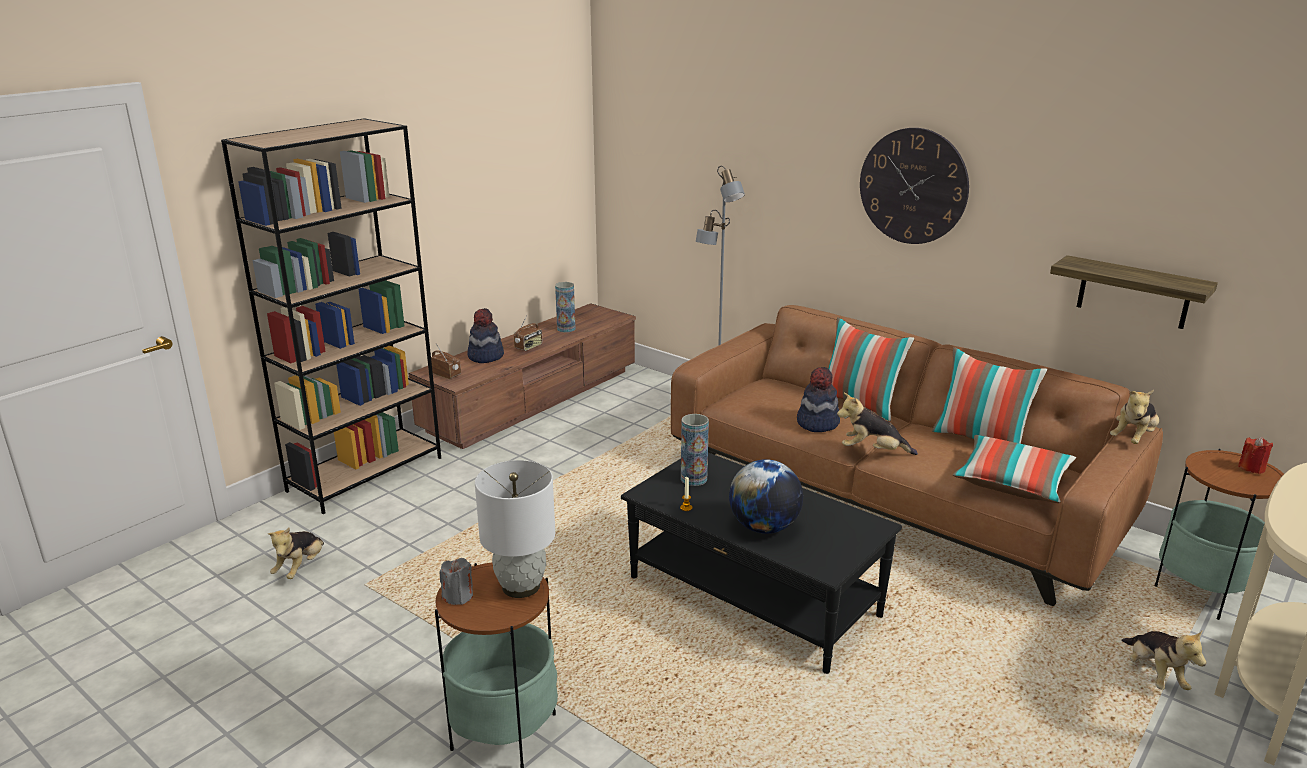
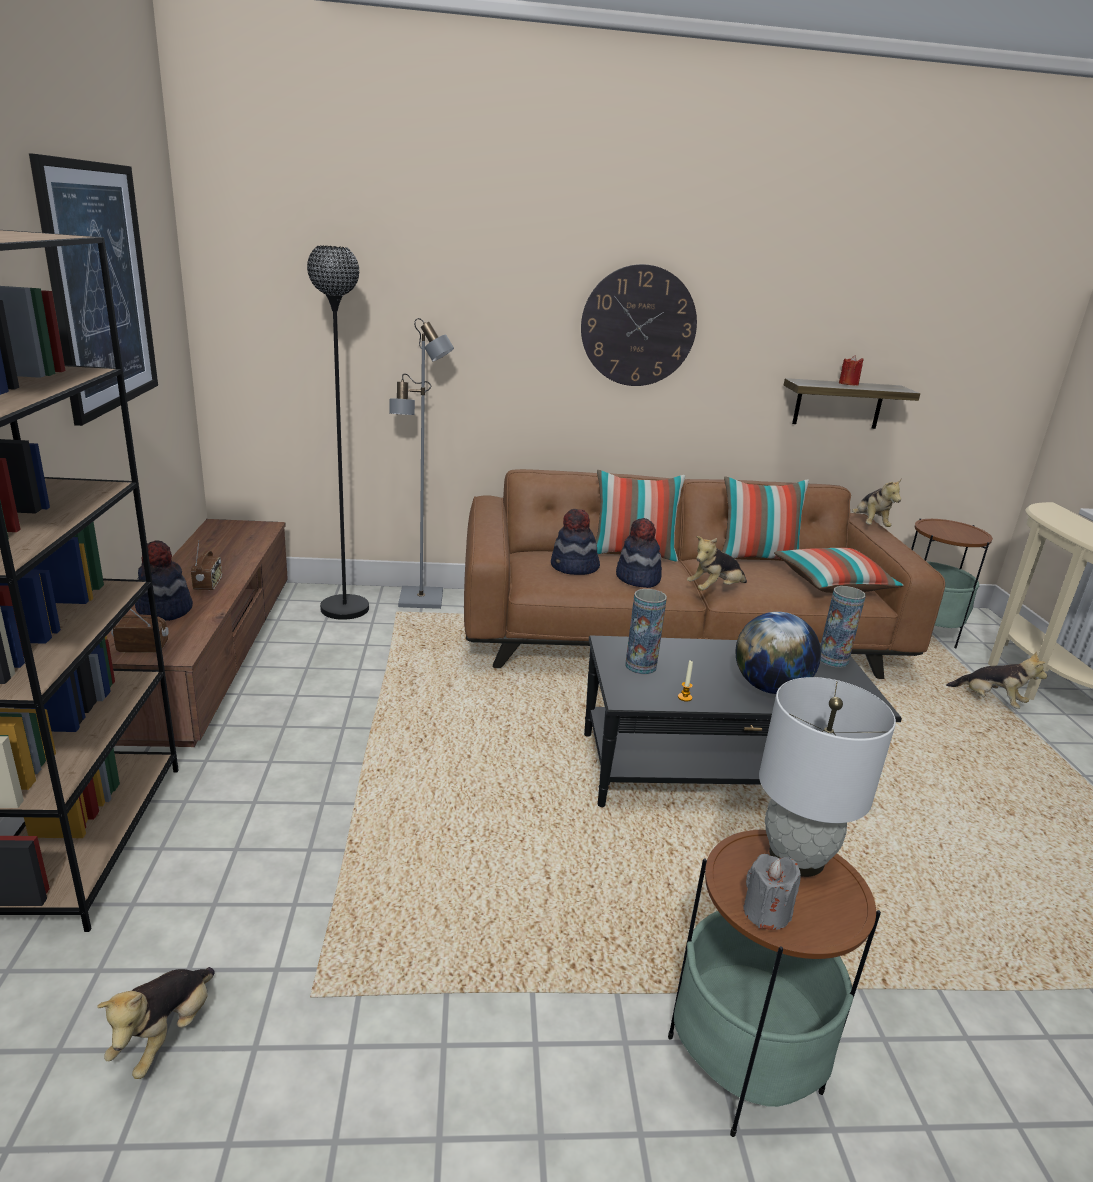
camera: 45 degrees left, 0 degrees up
plush toy [268,528,324,579] -> plush toy turned 45 degrees clockwise [97,967,215,1079]
vase [555,282,576,333] -> vase moved to [820,586,866,667]
red candle [1238,437,1273,474] -> red candle moved to [839,355,864,385]
none -> picture [29,153,158,426]
none -> black floor lamp [307,245,369,620]
none -> hat [551,509,600,575]

